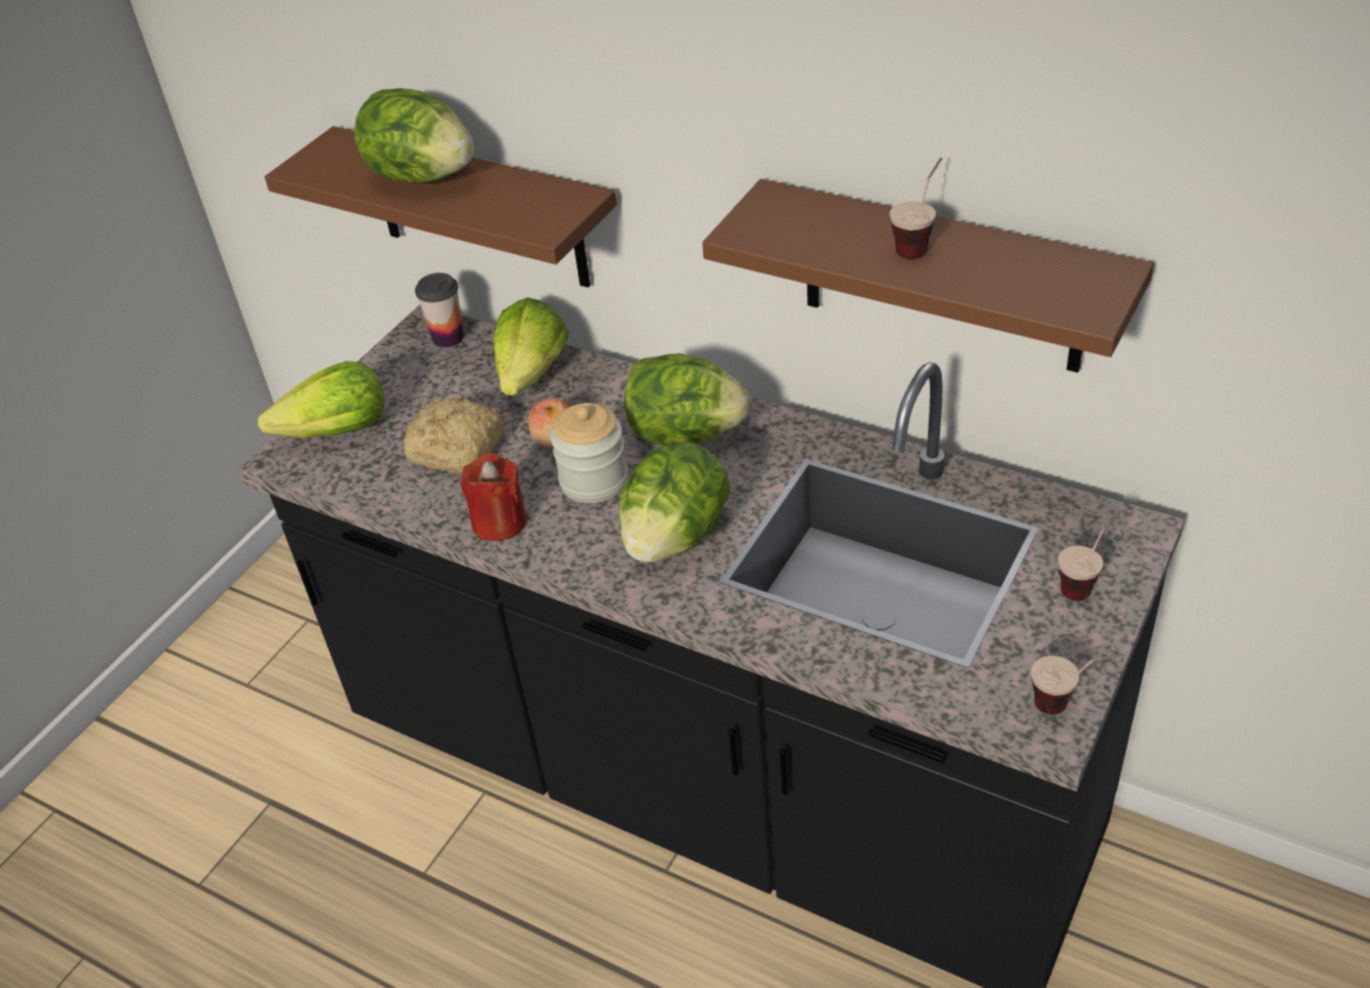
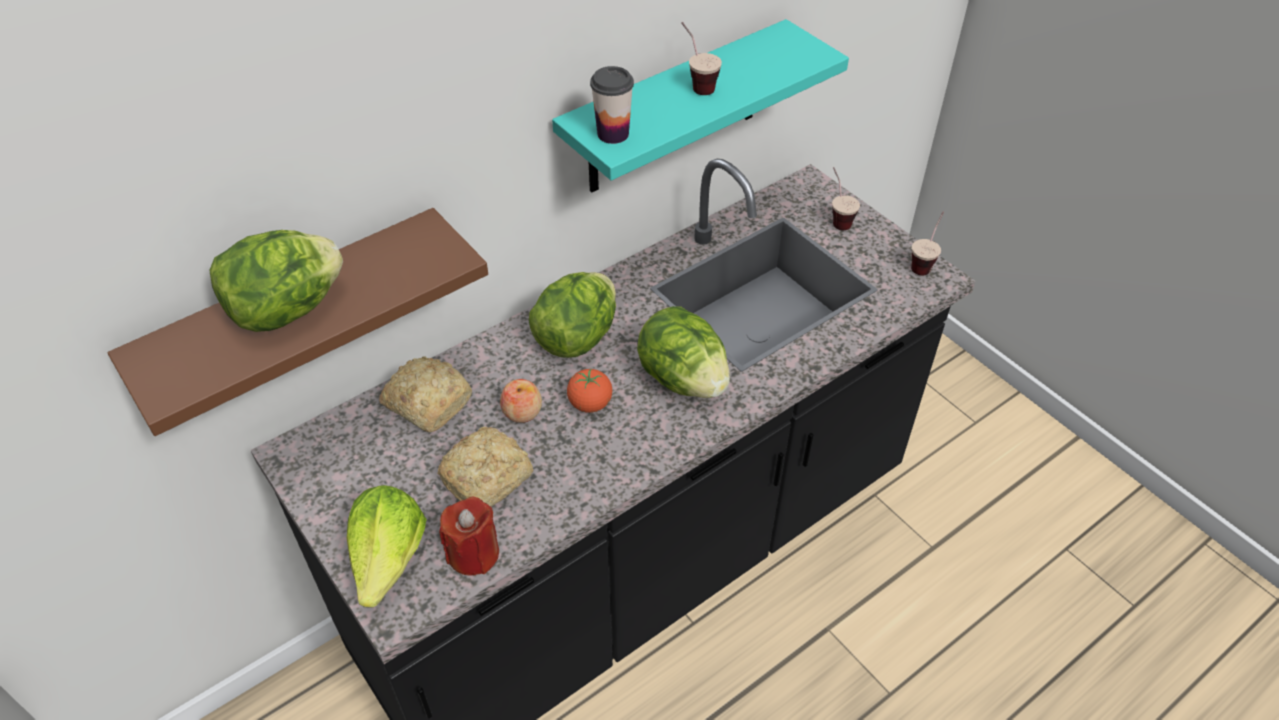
camera: 70 degrees left, 5 degrees up
cup [415,273,464,348] -> cup moved to [590,66,634,144]
red candle [460,453,527,541] -> red candle moved to [439,497,499,576]
lettuce [493,298,569,396] -> bread [379,356,472,432]
jar [551,403,628,503] -> tomato [567,369,613,413]
brown shelf [702,179,1154,373] -> turquoise shelf [552,19,849,192]

